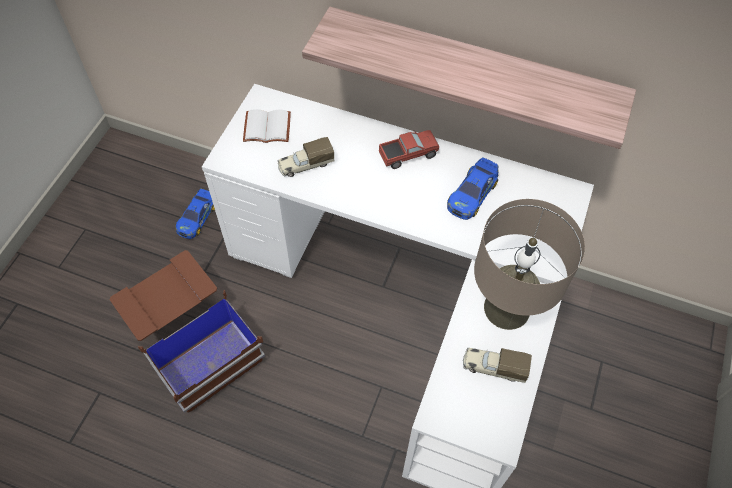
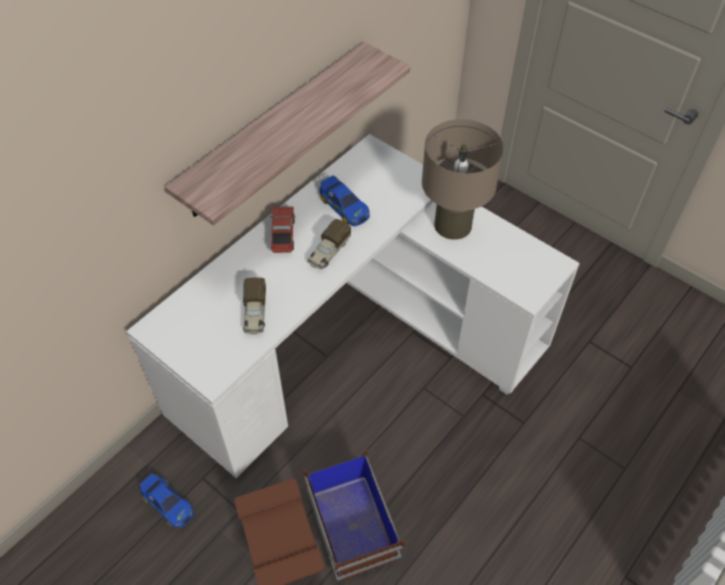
camera: 70 degrees left, 5 degrees down
white book [243,109,291,143] -> none
toy truck [463,348,532,383] -> toy truck moved to [308,219,351,269]

